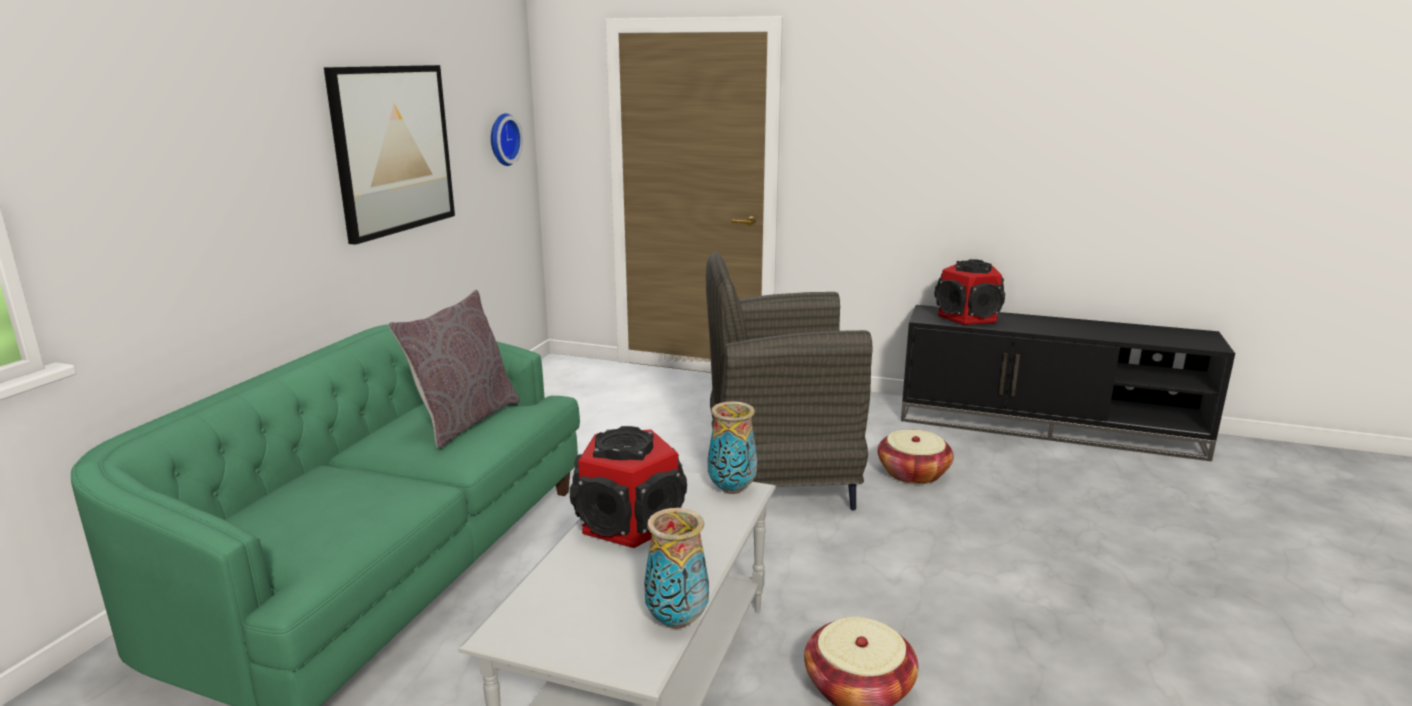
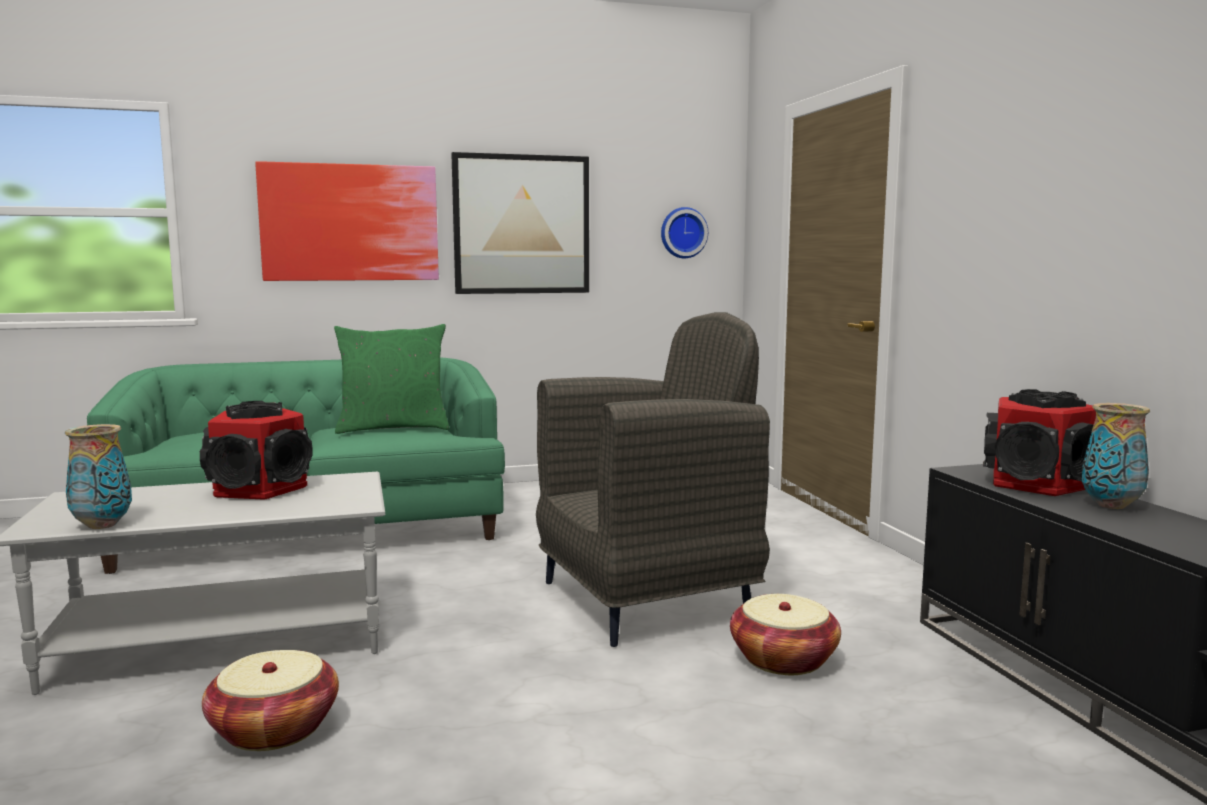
camera: 55 degrees right, 10 degrees down
grey pillow [388,290,520,449] -> green pillow [334,324,449,434]
grey armchair [706,252,873,510] -> grey armchair turned 105 degrees clockwise [536,312,770,647]
vase [708,401,757,494] -> vase moved to [1082,403,1150,509]
none -> picture [255,161,439,281]

